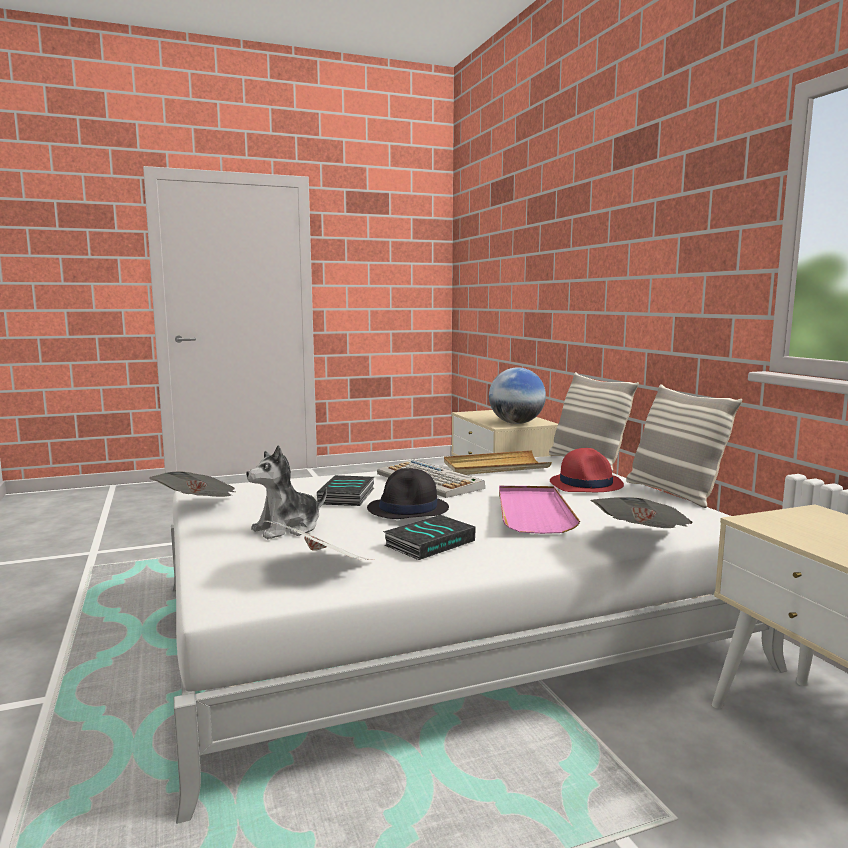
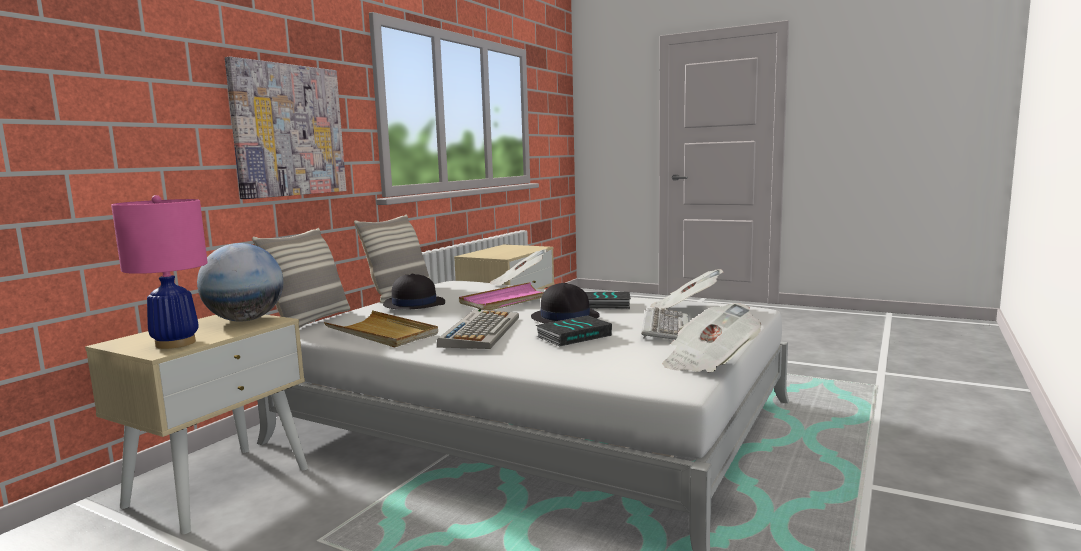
camera: 130 degrees left, 0 degrees up
plush toy [246,445,327,539] -> keyboard [641,307,689,340]
red hat [550,448,624,492] -> black hat [383,274,445,310]
none -> pink table lamp [111,195,208,349]
none -> picture [225,57,346,199]

